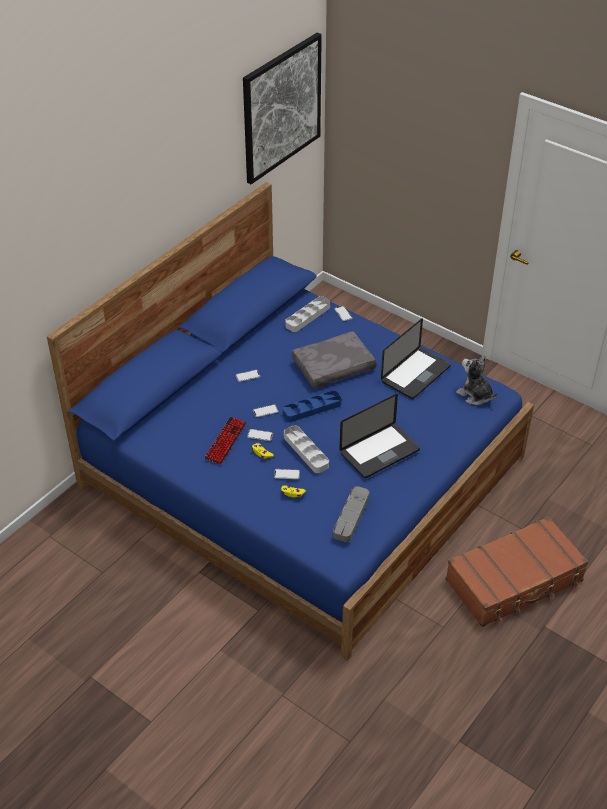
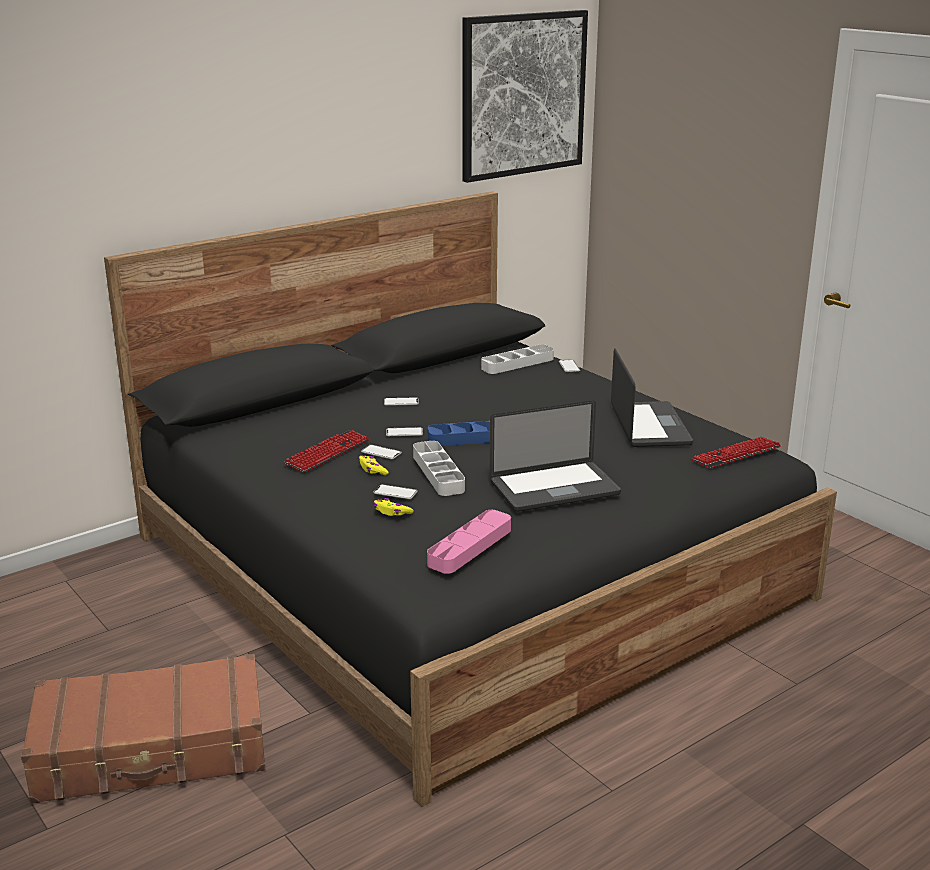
camera: 15 degrees right, 20 degrees down
blue bed [47,182,534,661] -> black bed [104,191,837,807]
grey pillow [292,331,377,388] -> none
grey tray [333,486,369,542] -> pink tray [427,510,511,574]
laptop [381,318,451,399] -> laptop turned 60 degrees counterclockwise [611,348,693,447]
brown suitcase [446,516,588,627] -> brown suitcase moved to [21,654,265,804]
plush toy [456,355,498,405] -> keyboard [691,437,781,469]

